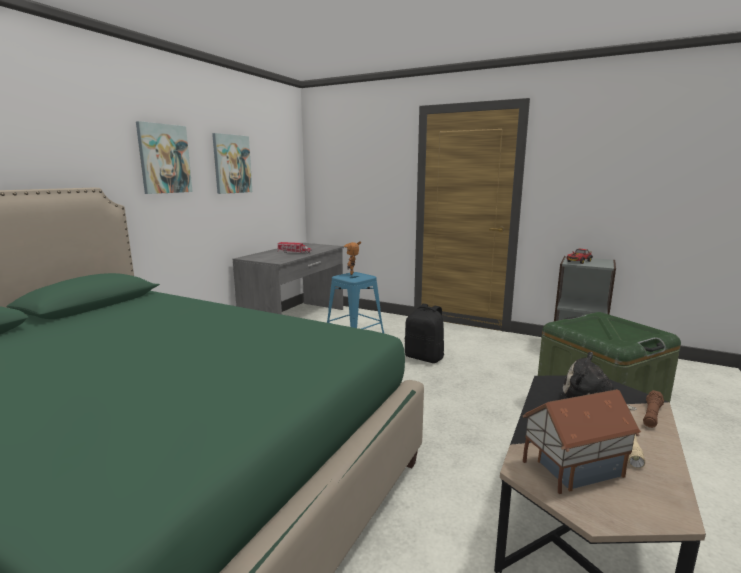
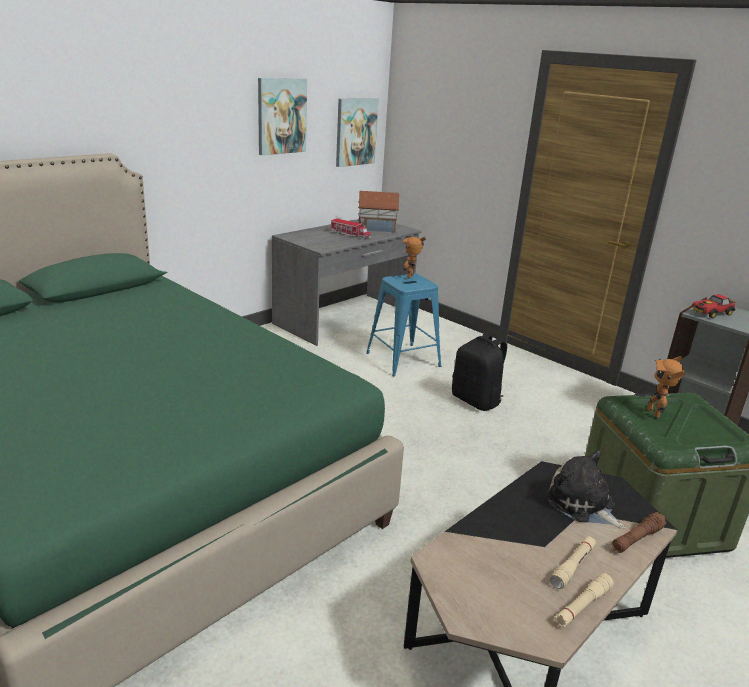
camera: 15 degrees right, 10 degrees up
picture [136,121,193,194] -> picture moved to [336,98,379,167]
toy house [522,389,641,494] -> toy house moved to [358,191,399,233]
none -> beige flashlight [555,573,614,628]
none -> toy robot [647,356,685,418]

